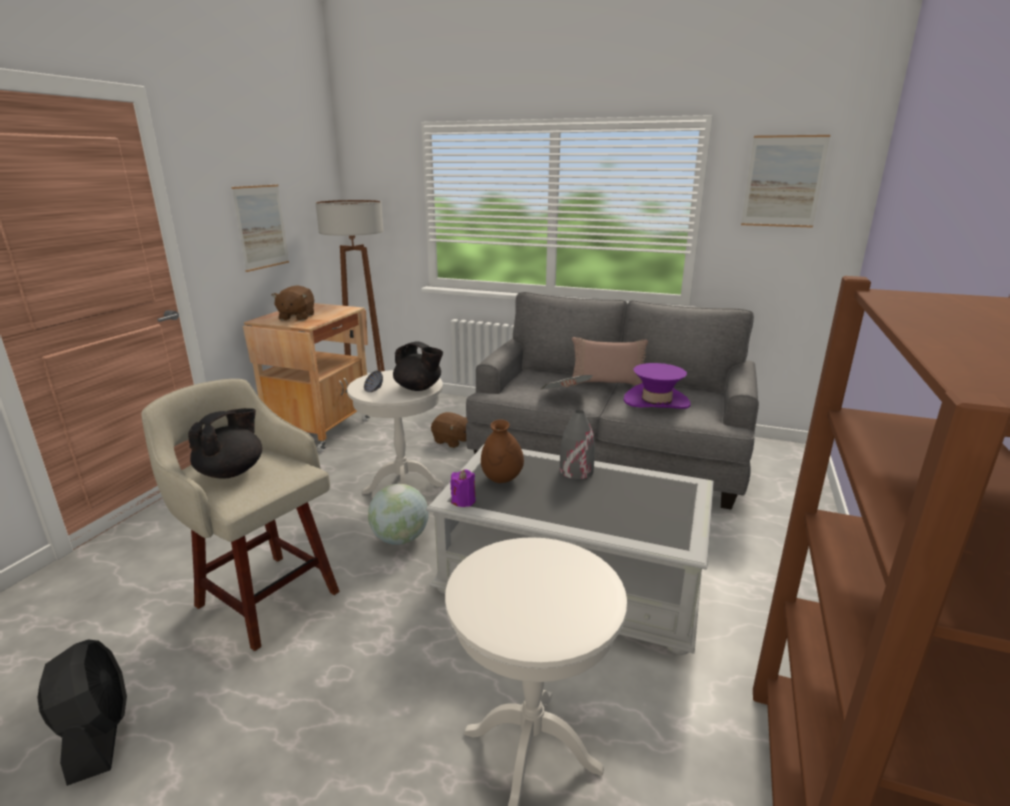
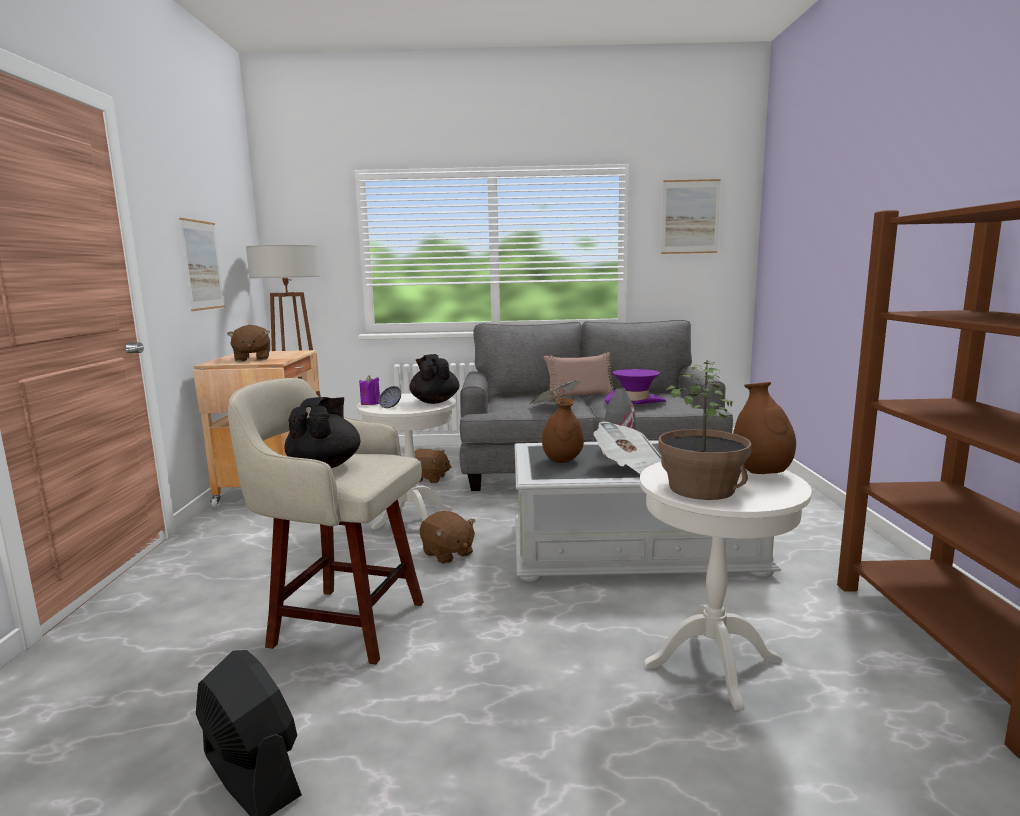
camera: 20 degrees left, 10 degrees down
globe [368,484,429,545] -> brown plush toy [420,511,476,564]
black teapot [393,341,443,391] -> black teapot turned 120 degrees counterclockwise [409,354,460,404]
purple candle [450,469,476,507] -> purple candle moved to [359,375,380,405]
none -> newspaper [594,421,661,474]
none -> potted plant [658,360,752,500]
none -> brown vase [733,382,796,474]

